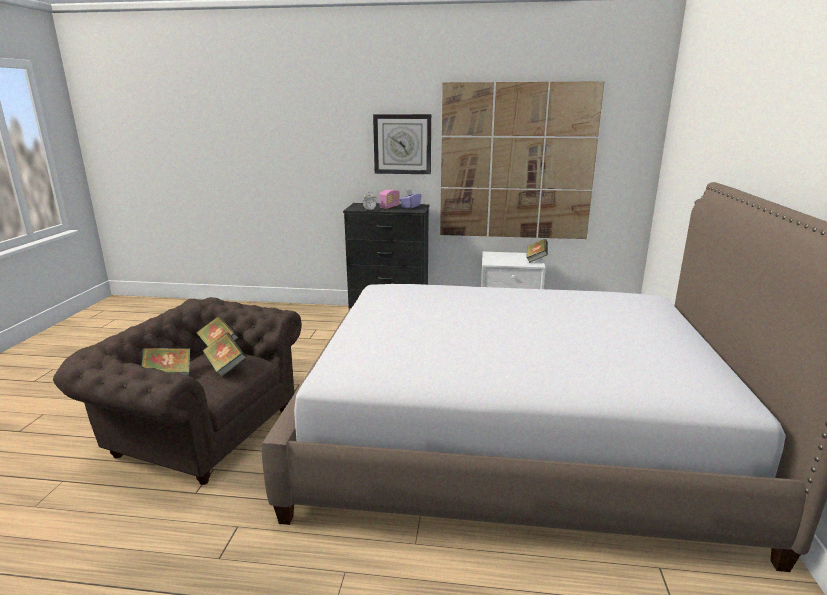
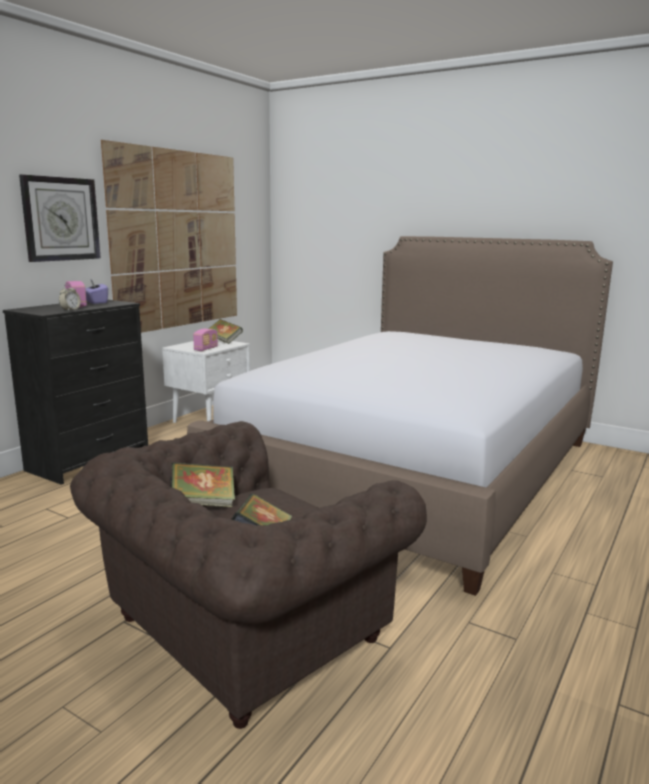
camera: 65 degrees left, 5 degrees down
book [202,333,247,377] -> none
none -> radio [193,329,218,351]

